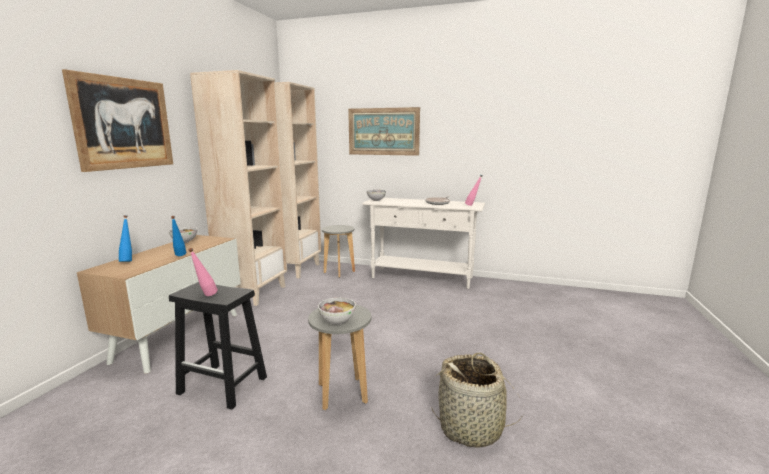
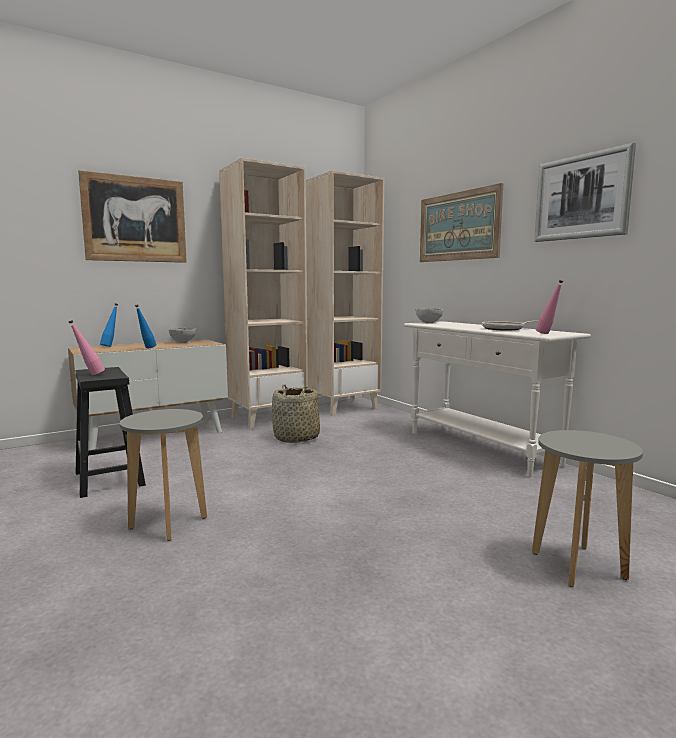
camera: 40 degrees right, 5 degrees down
bowl [318,297,356,325] -> none
grey stool [322,225,355,278] -> grey stool moved to [532,430,643,587]
basket [431,353,523,448] -> basket moved to [272,384,320,443]
none -> picture [534,143,636,242]

